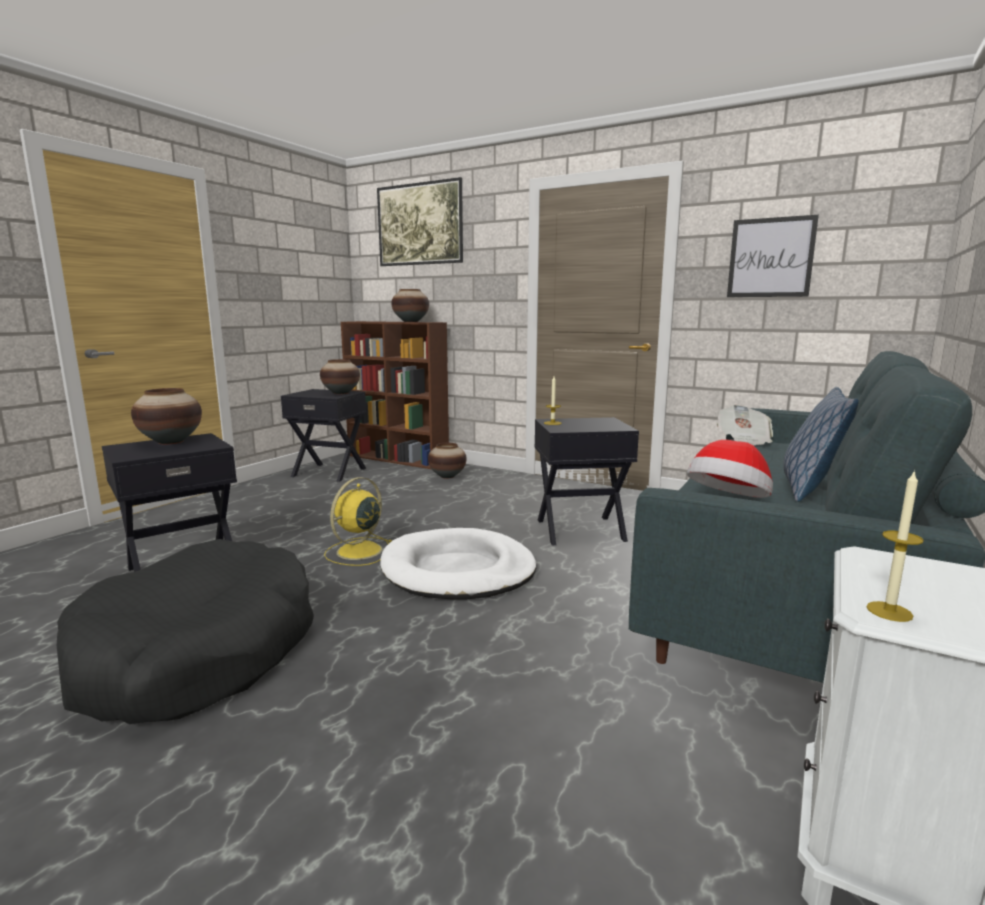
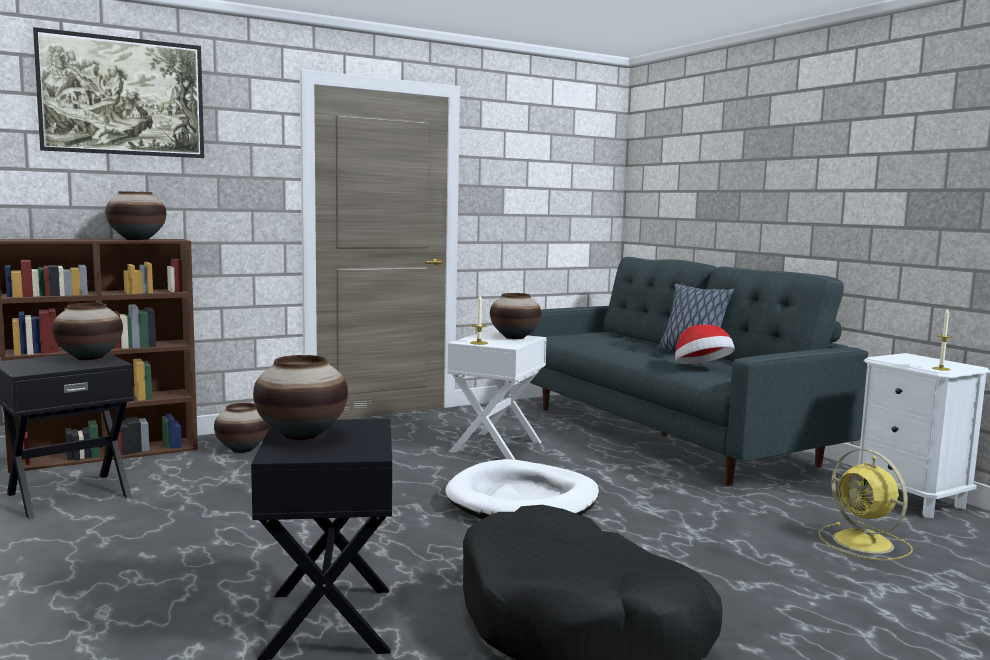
camera: 60 degrees left, 5 degrees down
yellow fan [324,477,392,566] -> yellow fan moved to [818,449,912,560]
black side table [534,417,639,545] -> white side table [447,332,547,460]
newspaper [716,405,773,446] -> none
picture [727,215,819,297] -> none
none -> vase [490,293,541,339]

